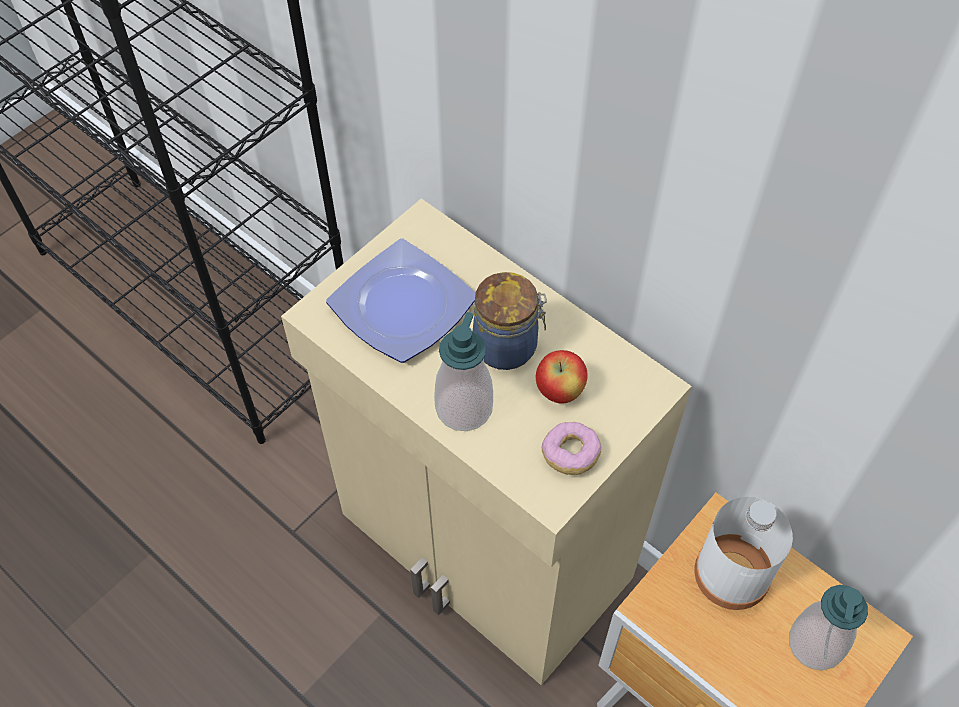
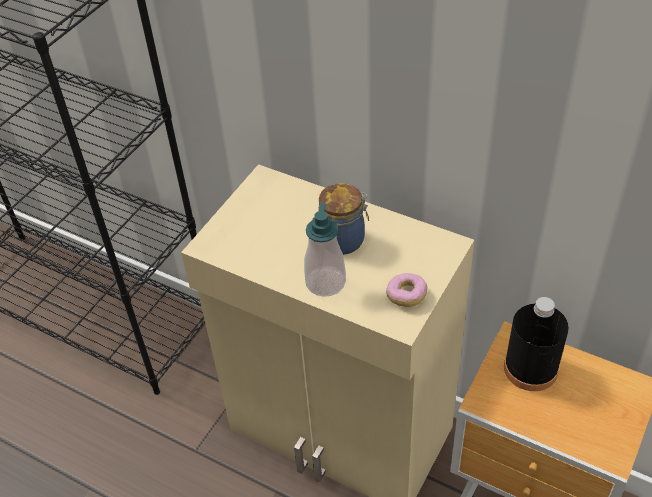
camera: 10 degrees left, 10 degrees down
plate [326,238,476,363] -> none
apple [536,350,588,404] -> none
white bottle [694,497,793,610] -> black bottle [504,297,569,391]
soap dispenser [789,585,868,671] -> none

